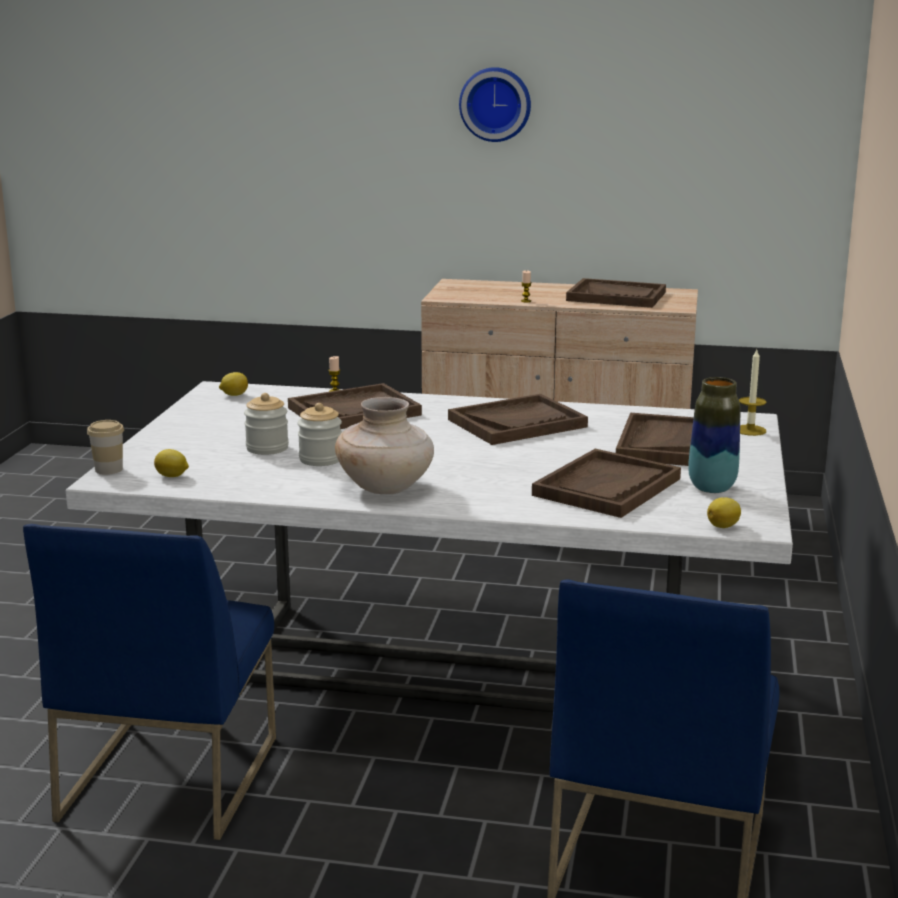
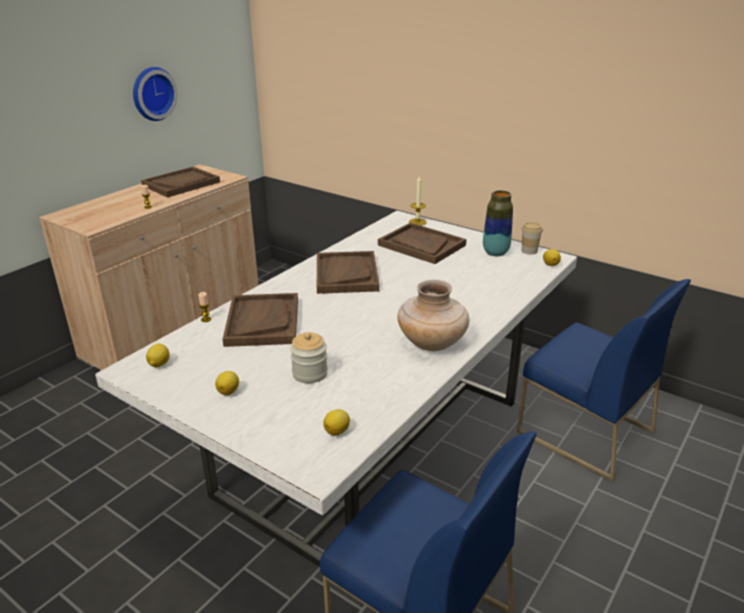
camera: 65 degrees left, 10 degrees up
cup [87,420,124,475] -> cup moved to [521,222,543,255]
jar [298,403,342,466] -> none
wall clock [459,67,531,142] -> wall clock moved to [133,67,178,121]
brown tray [532,449,681,518] -> none
none -> lemon [215,371,239,395]

